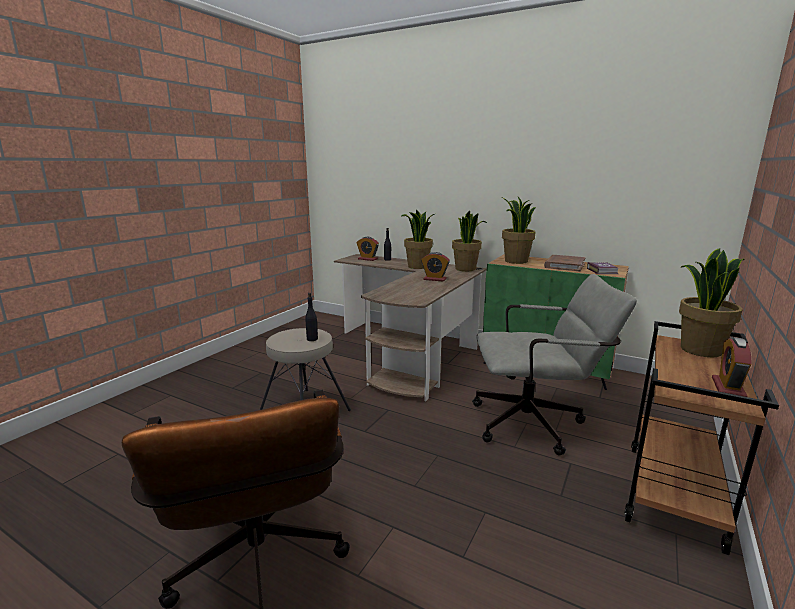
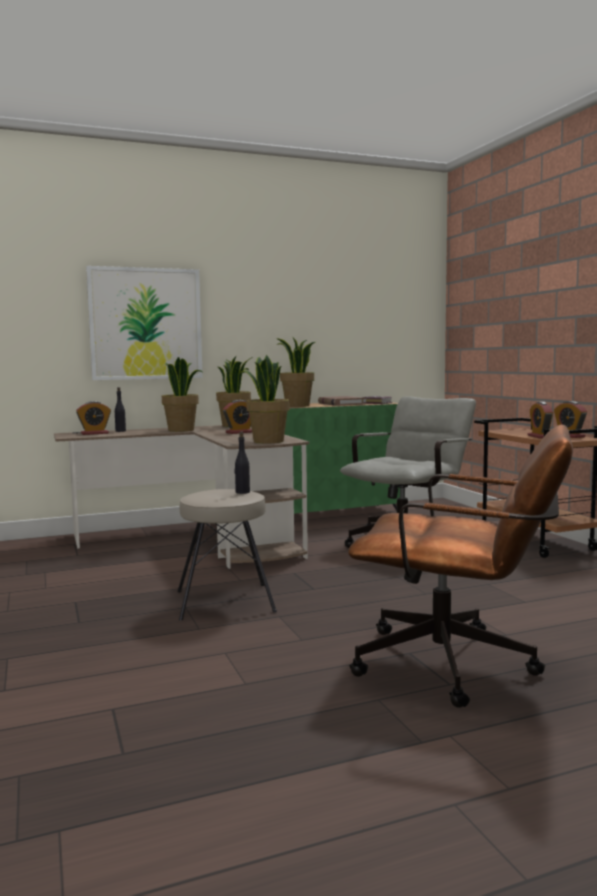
camera: 50 degrees left, 10 degrees down
potted plant [679,248,745,357] -> potted plant moved to [239,355,290,443]
none -> picture [86,266,203,380]
none -> alarm clock [528,402,553,439]

